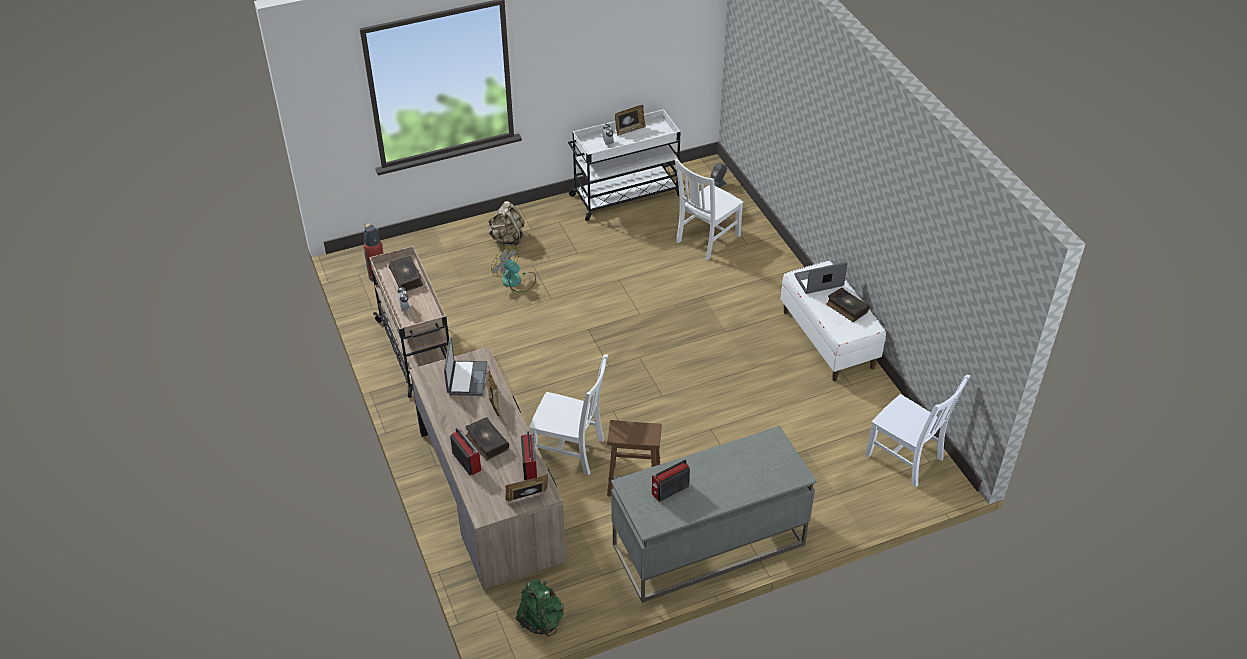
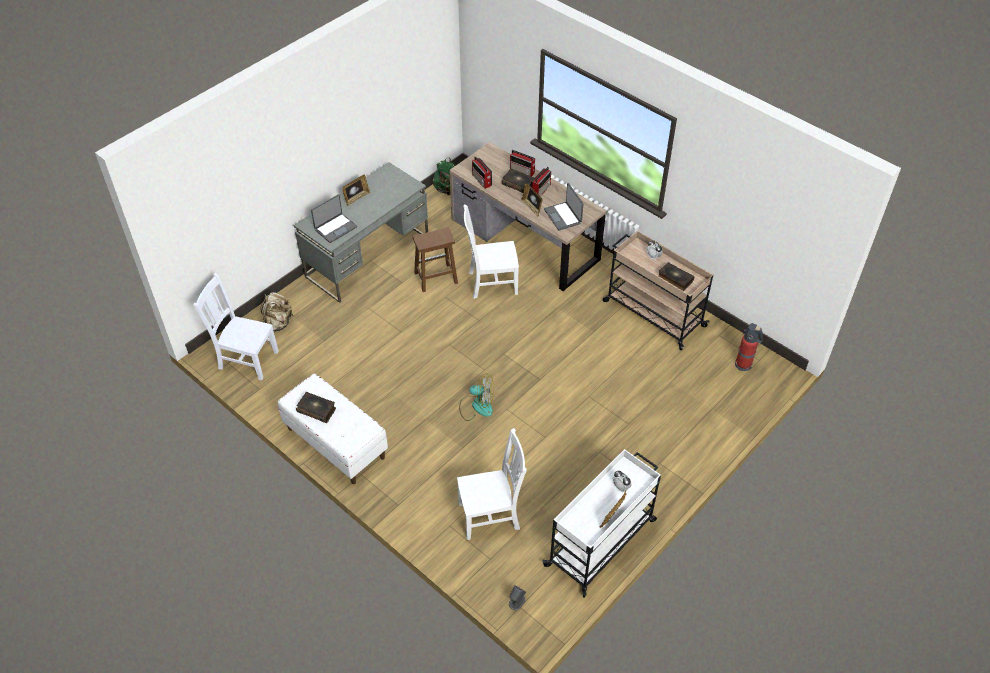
camera: 155 degrees right, 5 degrees up
beige backpack [488,201,525,246] -> beige backpack moved to [260,292,293,333]
fan [491,245,536,292] -> fan moved to [459,373,494,421]
picture frame [505,474,548,502] -> picture frame moved to [342,174,370,206]
radio [652,459,690,502] -> radio moved to [531,167,551,197]
white chair [675,159,743,260] -> white chair turned 60 degrees clockwise [457,428,527,540]
laptop [795,262,848,294] -> laptop moved to [311,194,357,243]

